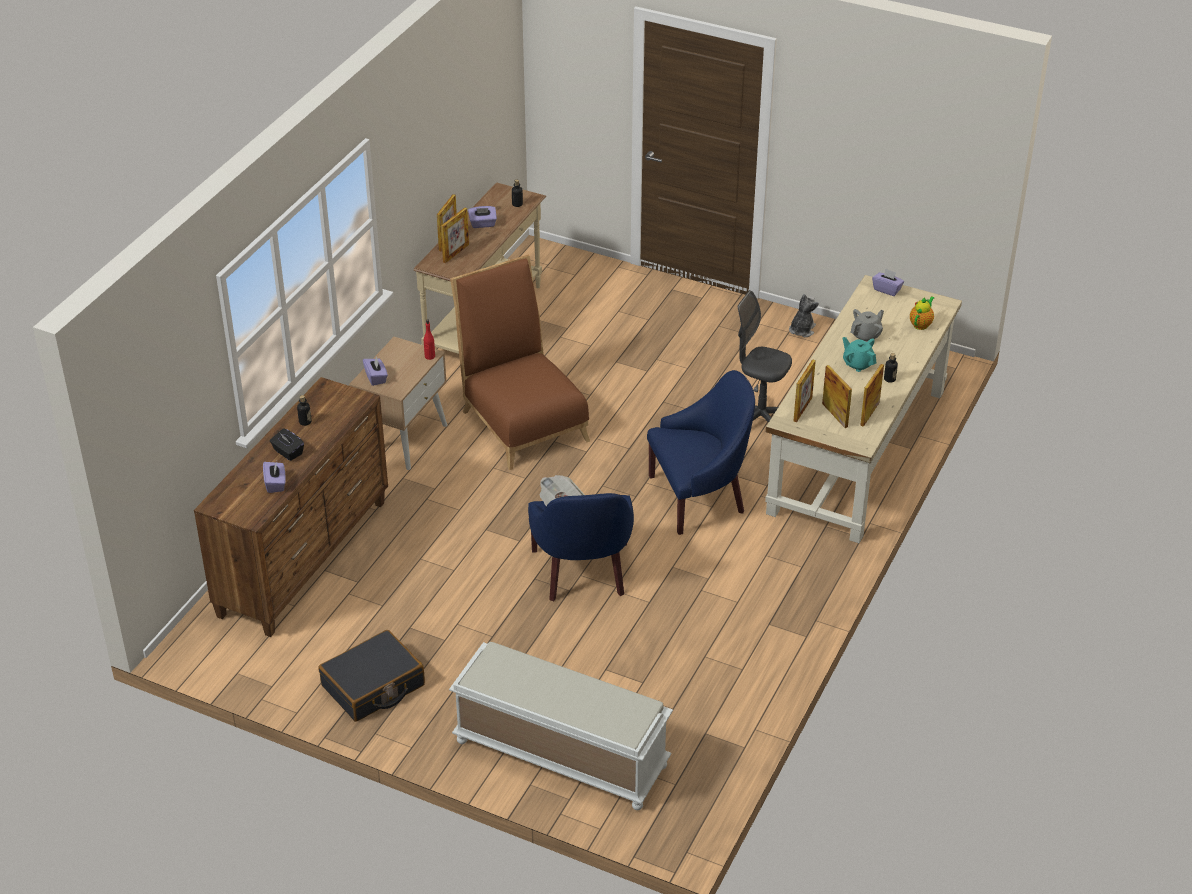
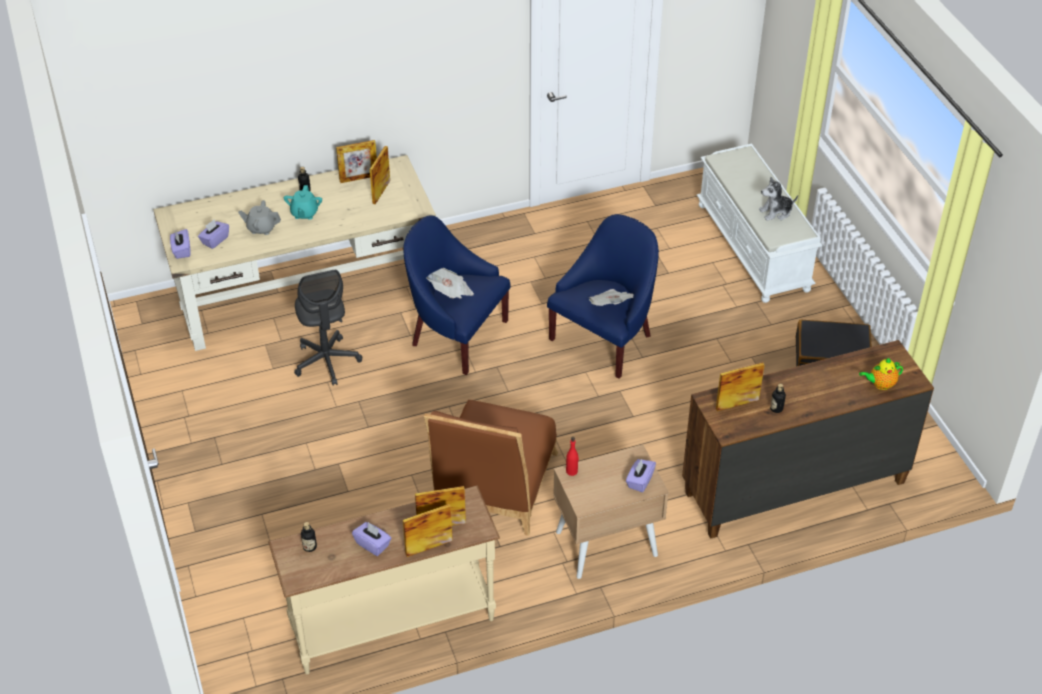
camera: 135 degrees left, 5 degrees up
purple tissue box [263,461,286,493] -> purple tissue box moved to [198,219,229,249]
black tissue box [270,429,304,461] -> none
plush toy [789,294,819,337] -> plush toy moved to [759,177,798,221]
picture frame [793,359,816,422] -> picture frame moved to [716,363,764,411]
teapot [910,296,935,330] -> teapot moved to [859,358,903,390]
none -> newspaper [426,268,474,298]

